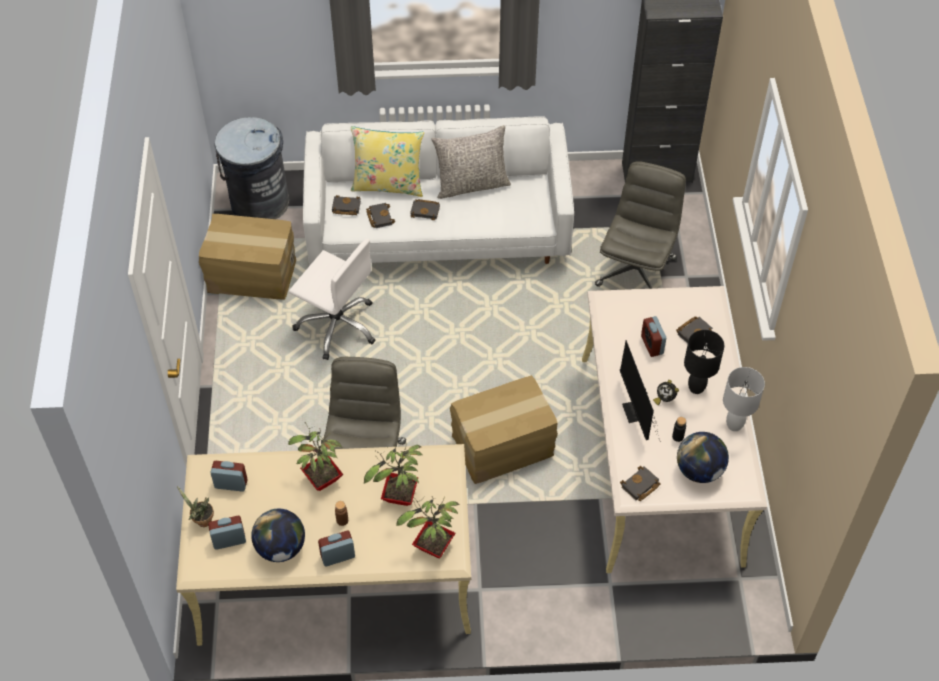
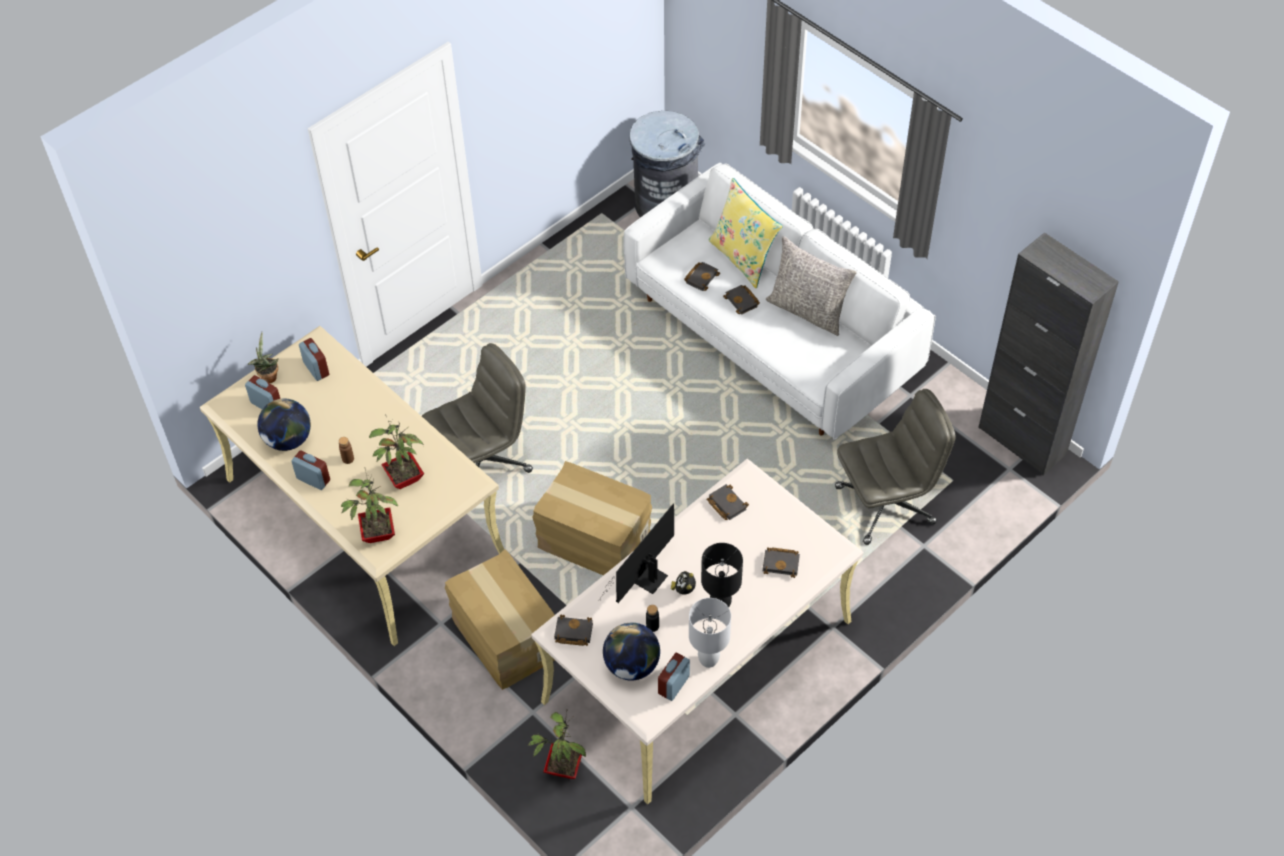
camera: 50 degrees right, 0 degrees up
cardboard box [199,214,296,300] -> cardboard box moved to [445,549,555,690]
potted plant [288,421,343,491] -> potted plant moved to [527,711,586,779]
white office chair [289,239,376,360] -> none
black book [332,195,361,215] -> black book moved to [707,484,749,520]
alarm clock [641,316,666,357] -> alarm clock moved to [658,653,690,701]

